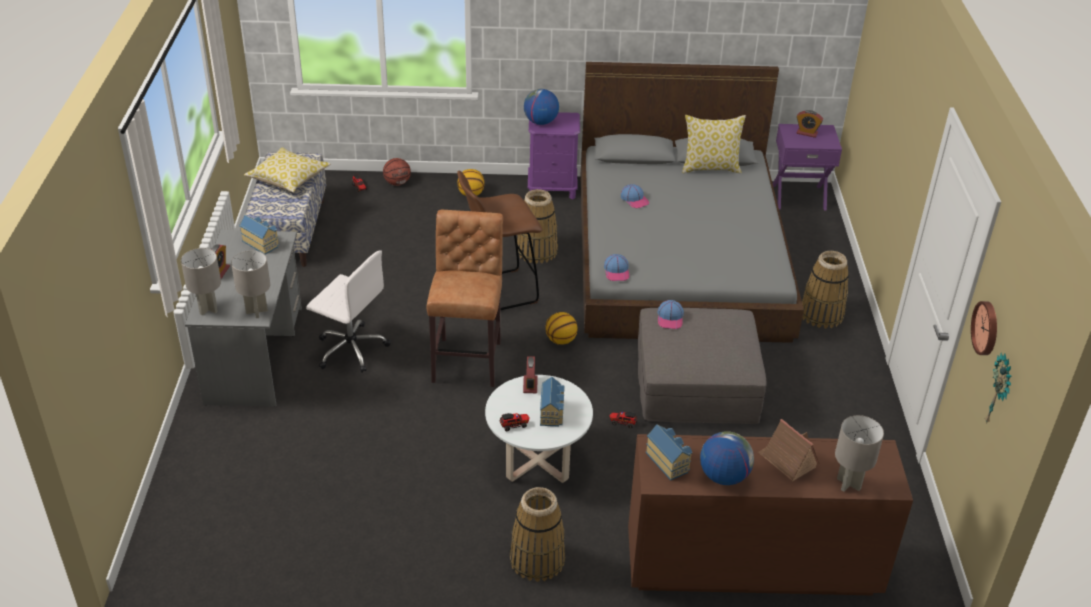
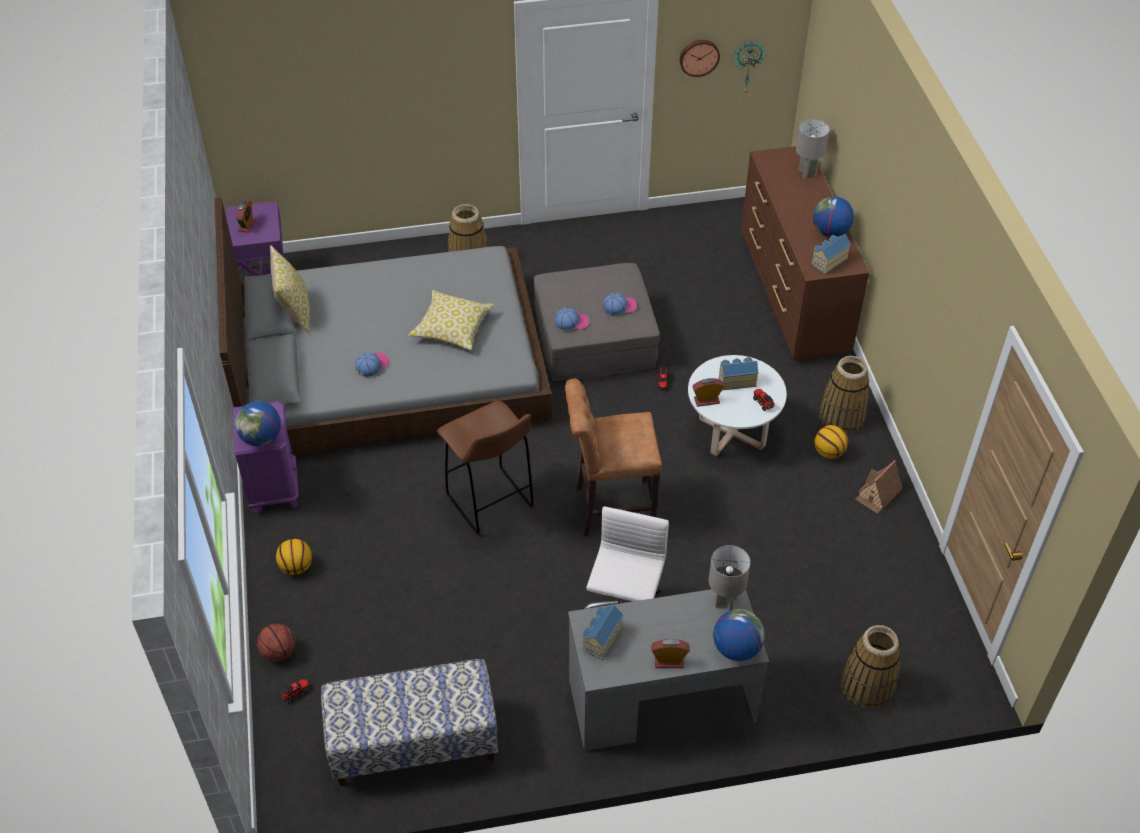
camera: 100 degrees left, 10 degrees up
grey table lamp [181,248,221,316] -> globe [713,609,765,661]
pillow [244,147,331,192] -> pillow moved to [408,290,494,350]
basket [517,189,558,264] -> basket moved to [841,625,900,709]
basketball [545,312,578,345] -> basketball moved to [814,425,848,459]
cap [604,254,629,281] -> cap moved to [603,293,637,315]
toy house [758,419,820,481] -> toy house moved to [855,460,903,513]

